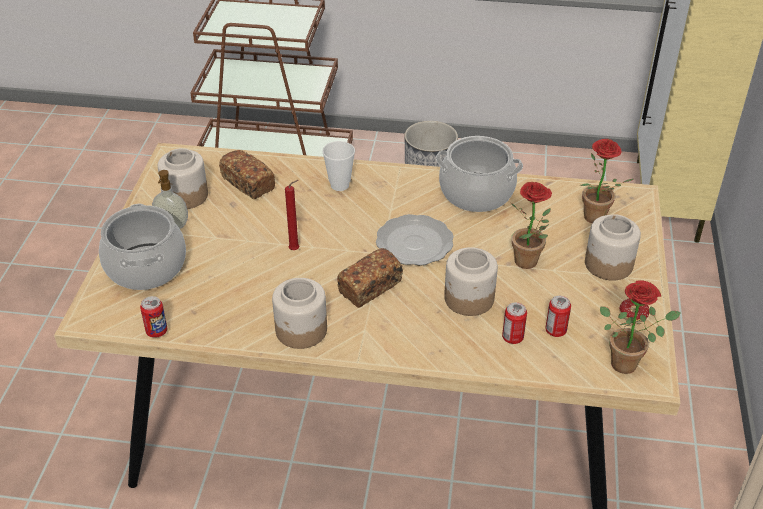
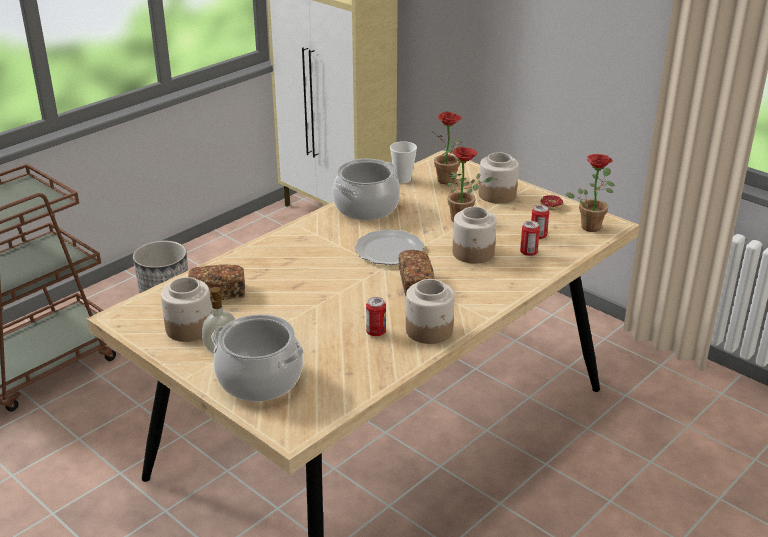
camera: 55 degrees left, 10 degrees down
can [140,296,168,338] -> can moved to [366,297,386,336]
red candle [285,180,299,250] -> none
cup [322,141,355,191] -> cup moved to [390,141,417,183]

